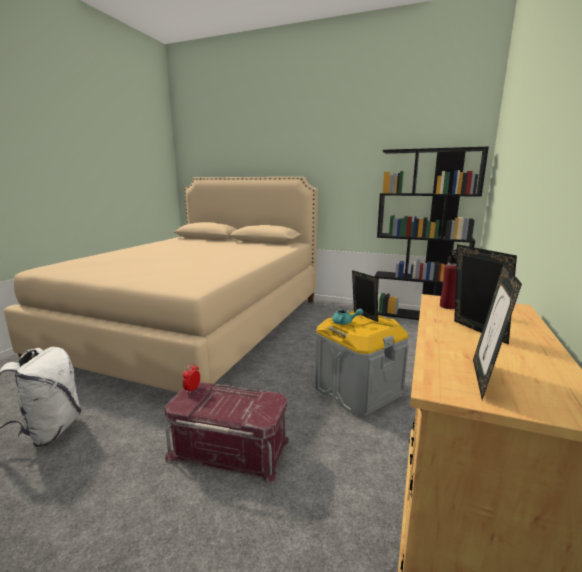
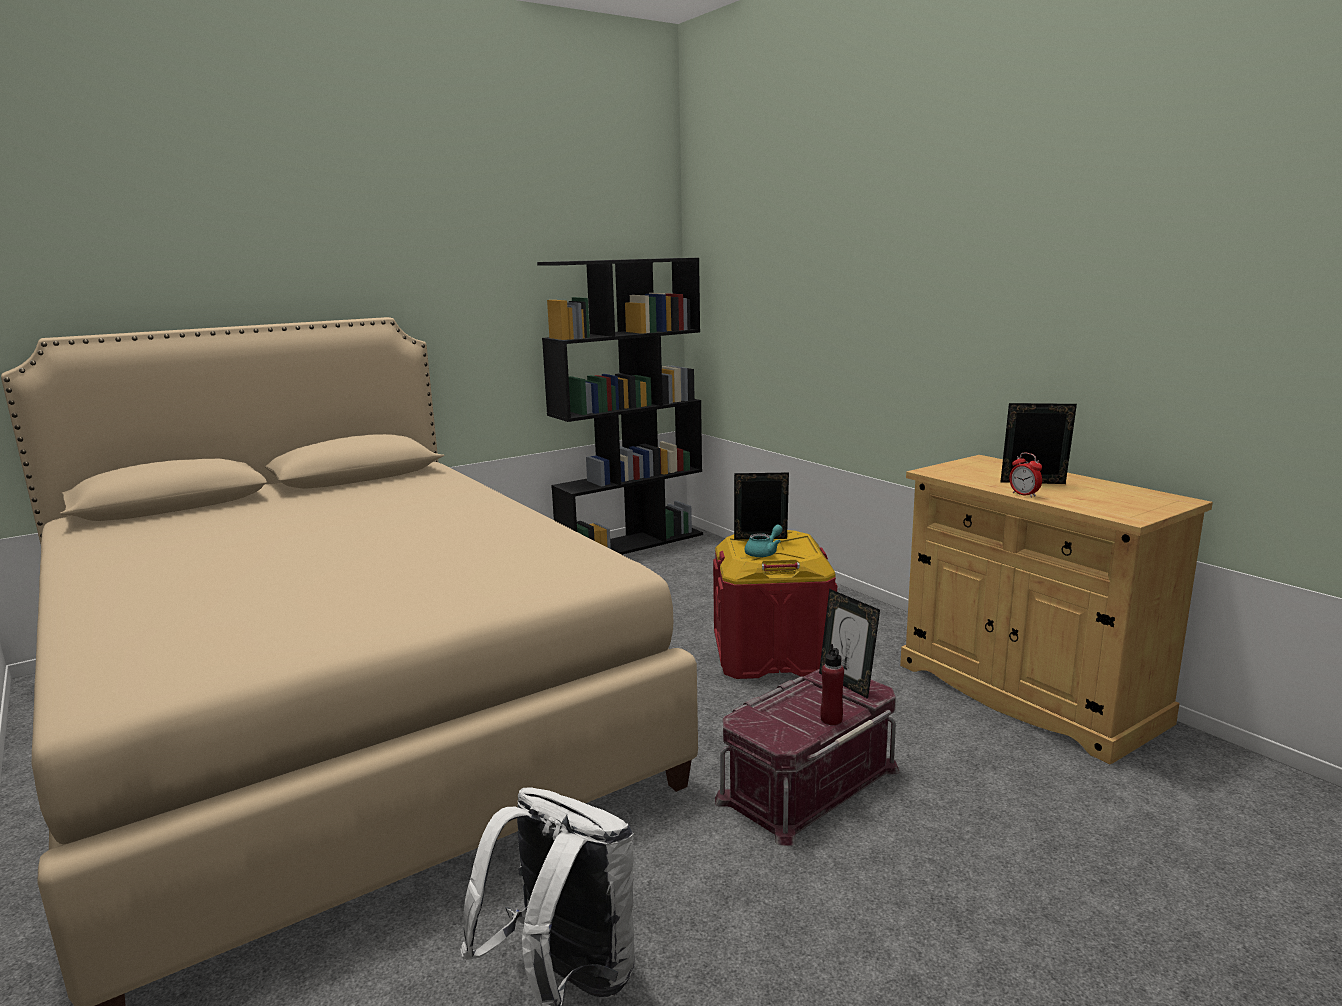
camera: 55 degrees left, 0 degrees up
alarm clock [183,363,200,393] -> alarm clock moved to [1009,452,1042,498]
grey storage box [315,311,409,416] -> red storage box [713,530,837,679]
red bottle [440,249,457,309] -> red bottle moved to [821,644,844,725]
picture frame [473,263,522,400] -> picture frame moved to [819,589,880,699]

